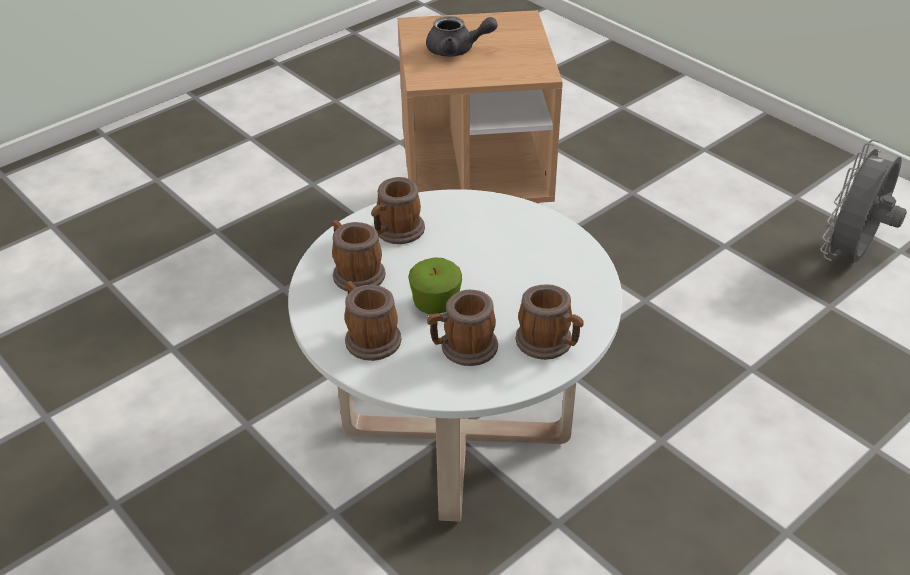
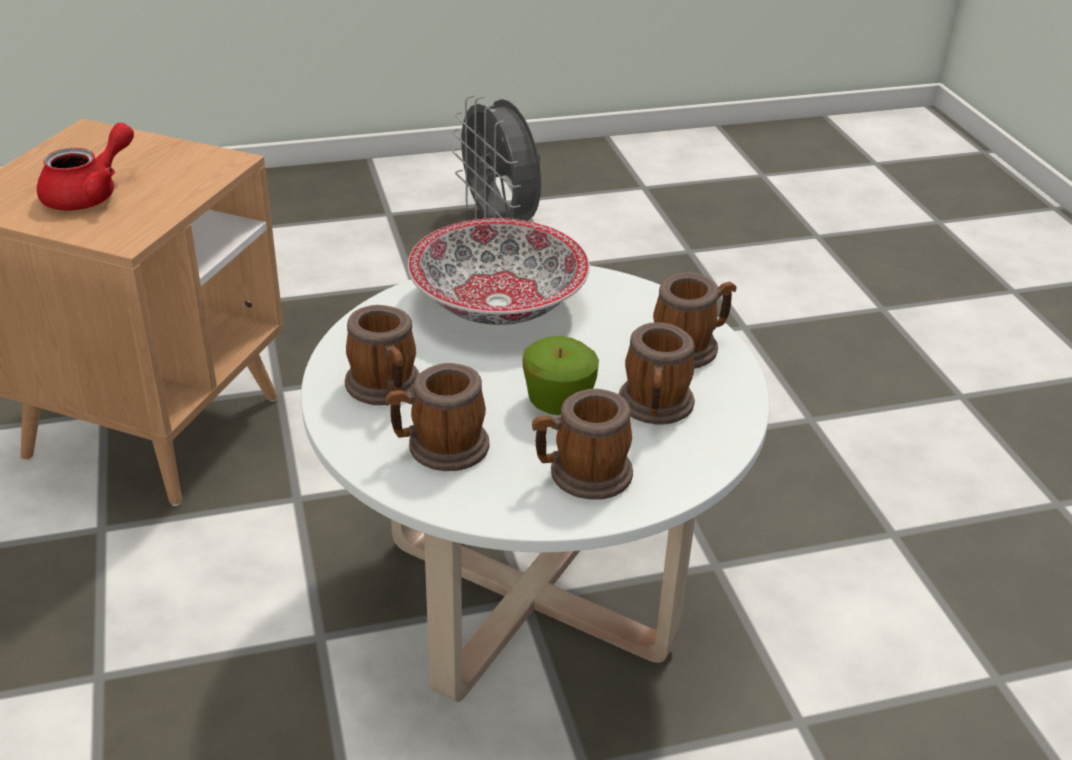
camera: 65 degrees left, 5 degrees down
grey teapot [426,16,497,57] -> red teapot [37,123,134,211]
none -> bowl [408,218,589,325]

